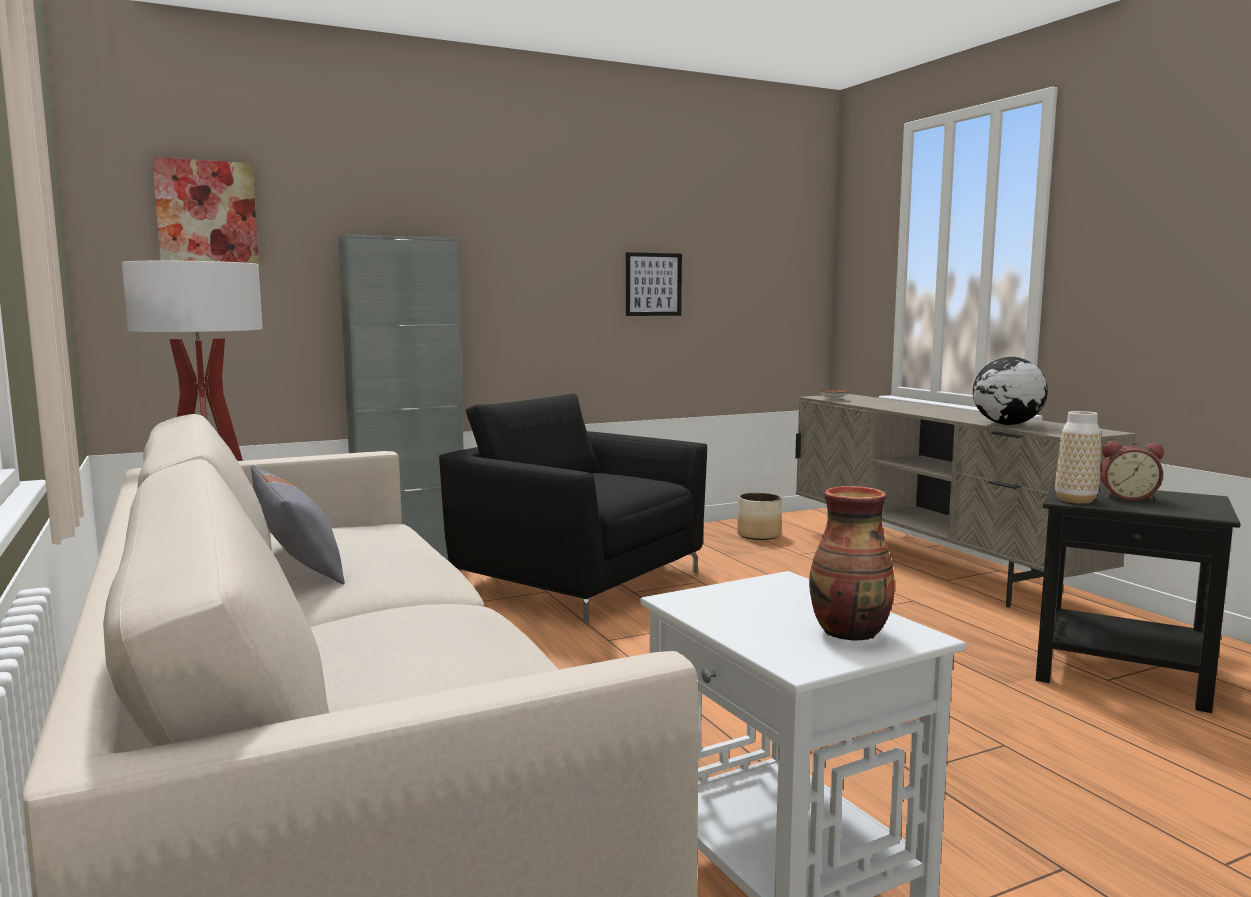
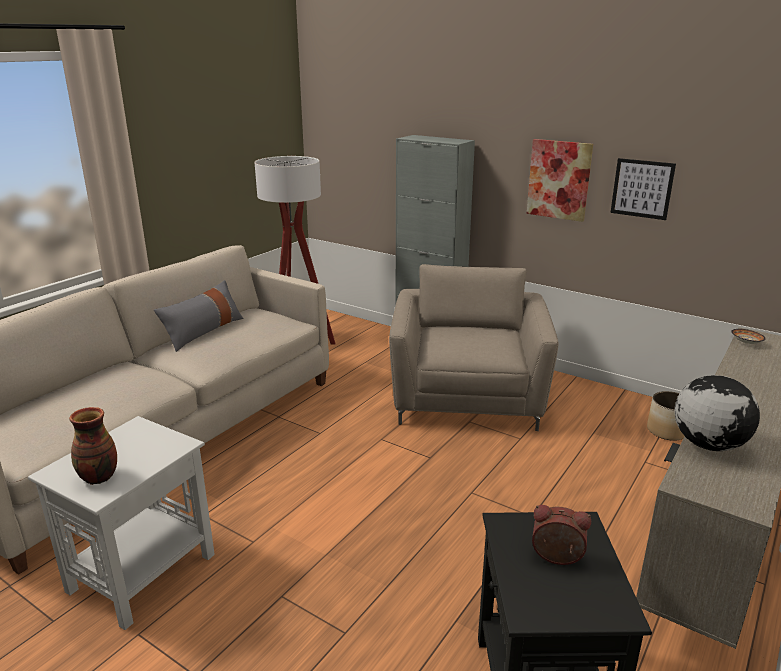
camera: 60 degrees right, 15 degrees up
picture [152,157,260,277] -> picture moved to [527,139,593,222]
black armchair [439,394,707,624] -> beige armchair [389,264,559,431]
vase [1055,411,1101,504] -> none
alarm clock [1100,441,1164,501] -> alarm clock turned 120 degrees clockwise [532,505,591,565]

